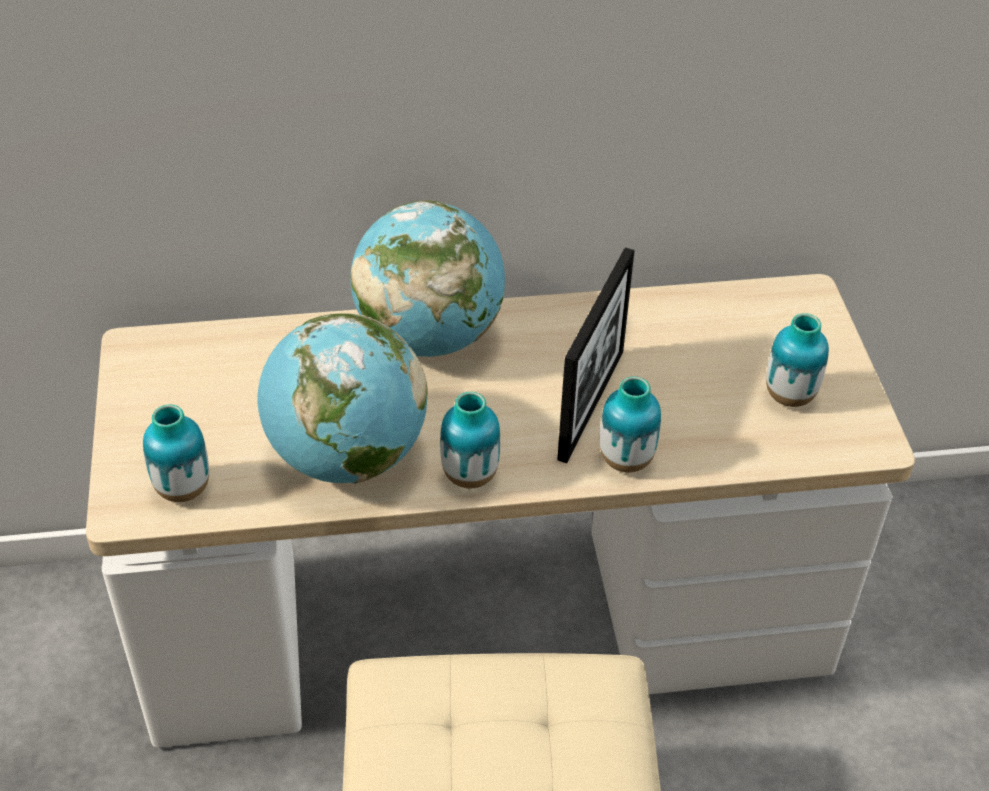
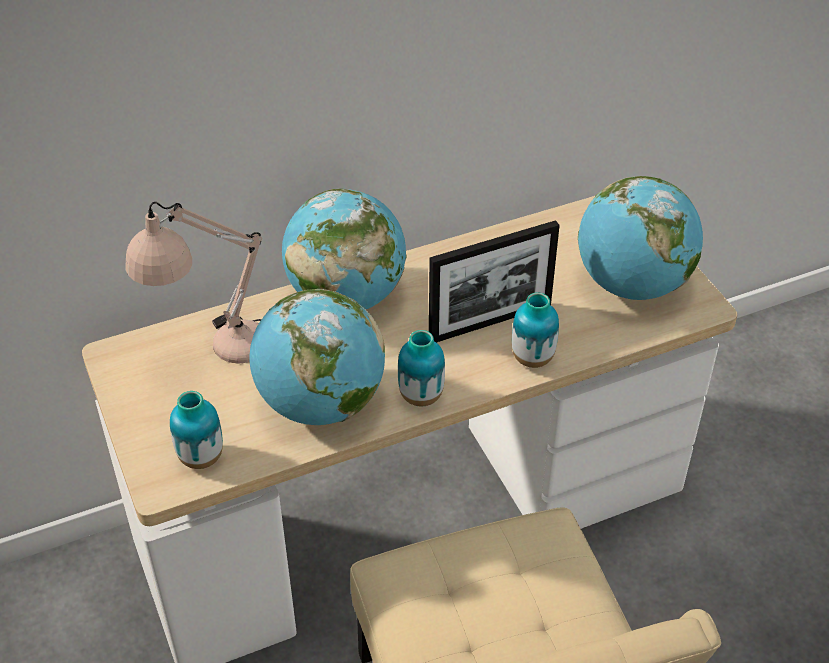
camera: 15 degrees left, 0 degrees up
picture frame [557,248,635,463] -> picture frame turned 60 degrees clockwise [429,220,560,343]
vase [766,313,829,407] -> globe [578,176,703,300]
none -> beige table lamp [125,202,262,364]

